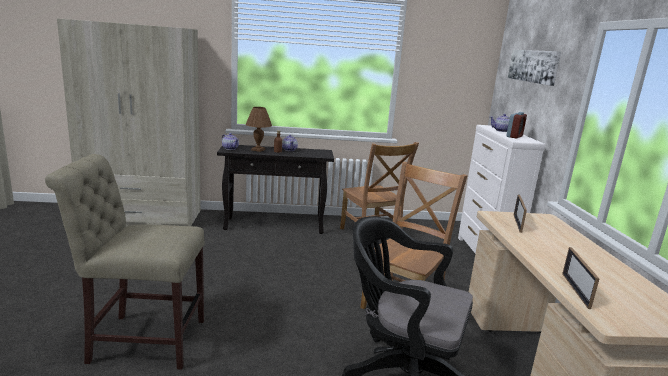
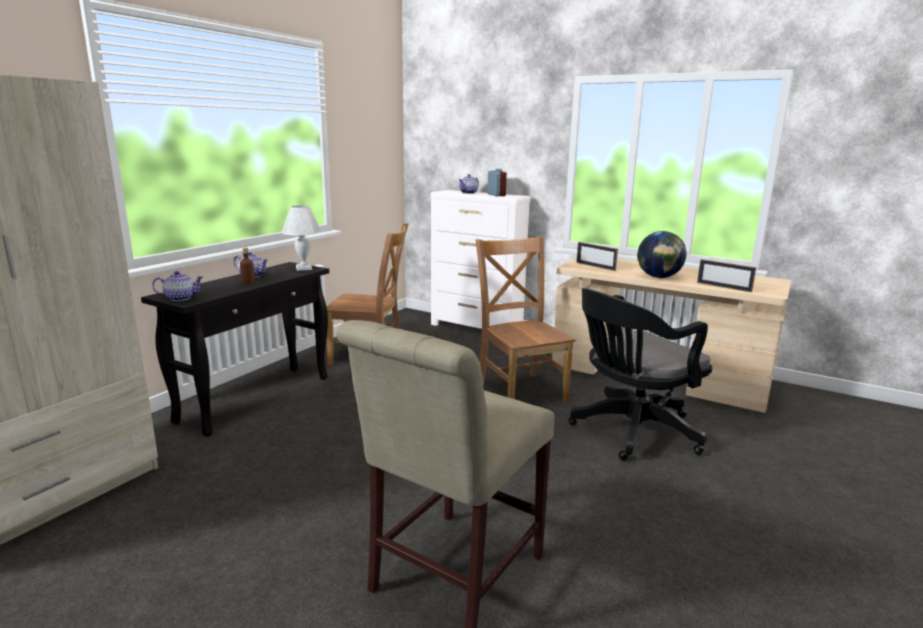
camera: 55 degrees left, 0 degrees up
brown table lamp [246,107,272,152] -> none
picture [508,50,561,86] -> none
none -> white table lamp [282,205,321,271]
none -> globe [637,231,686,278]

